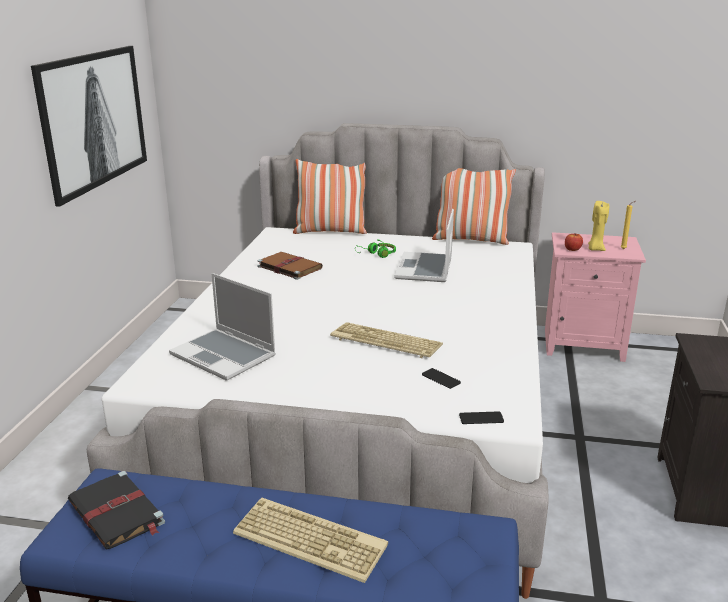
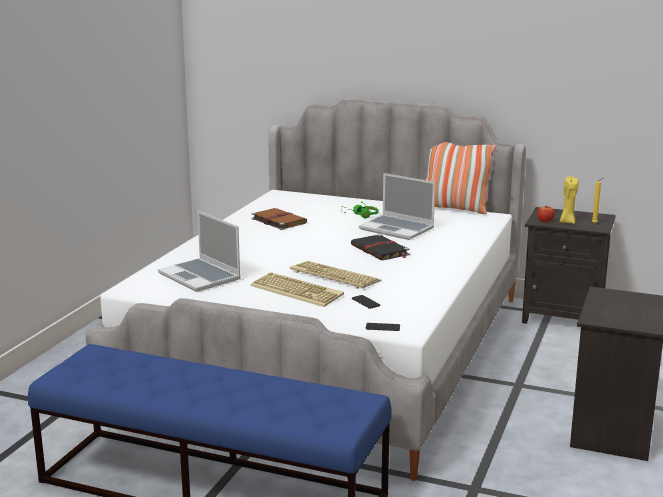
camera: 10 degrees right, 5 degrees down
picture [31,46,147,207] -> none
black book [68,471,165,550] -> black book moved to [351,234,410,260]
keyboard [233,498,388,583] -> keyboard moved to [250,272,344,307]
pillow [293,159,367,234] -> none
laptop [394,209,454,282] -> laptop turned 75 degrees counterclockwise [359,173,435,240]
pink nightstand [545,232,646,362] -> black nightstand [522,207,616,324]

